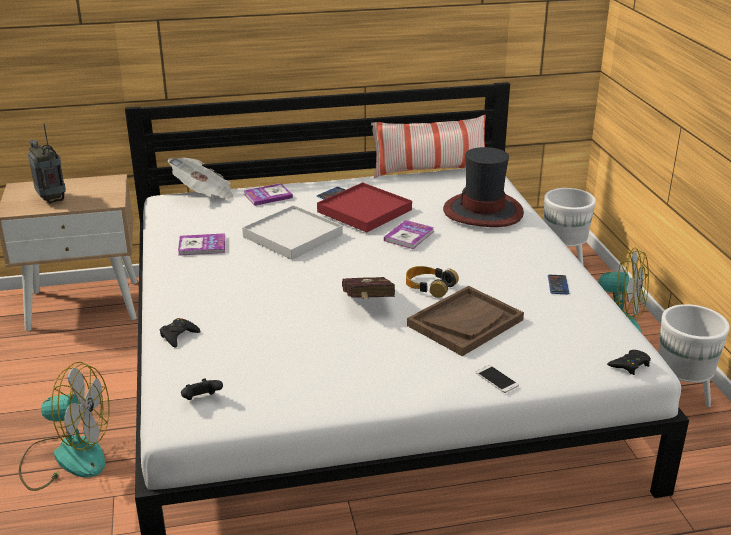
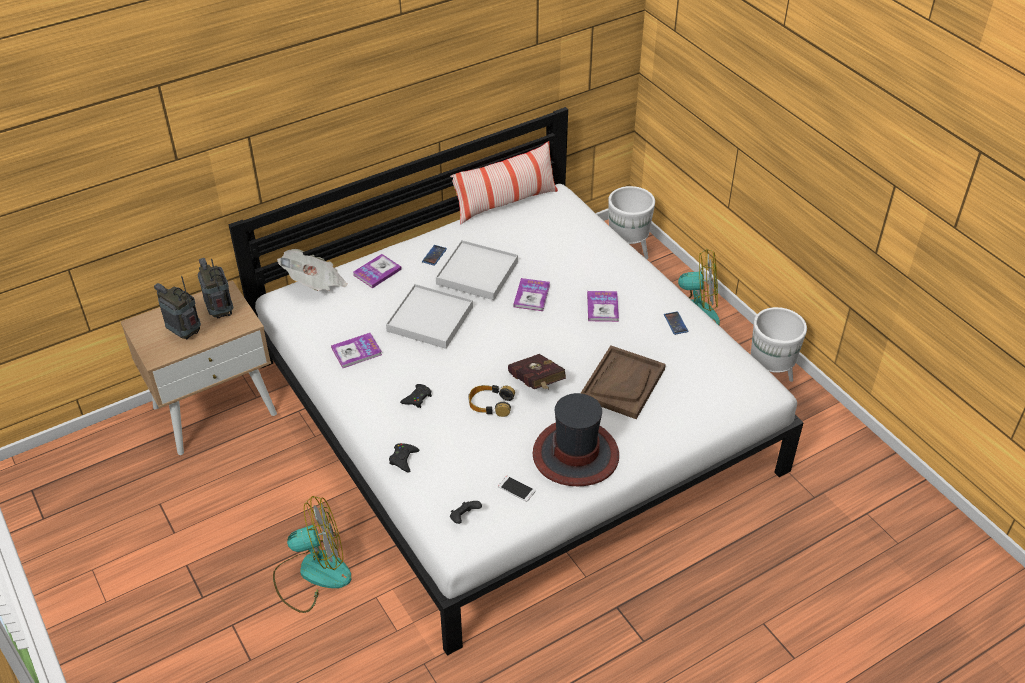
camera: 20 degrees left, 15 degrees up
red tray [317,182,412,232] -> white tray [436,240,518,300]
headphones [406,266,459,298] -> headphones moved to [469,385,515,417]
hat [443,147,524,227] -> hat moved to [533,393,619,486]
phone [475,365,519,393] -> phone moved to [498,476,536,502]
black game controller [607,350,651,375] -> black game controller moved to [400,384,432,408]
none -> radio [198,258,233,318]
none -> book [587,291,619,322]

